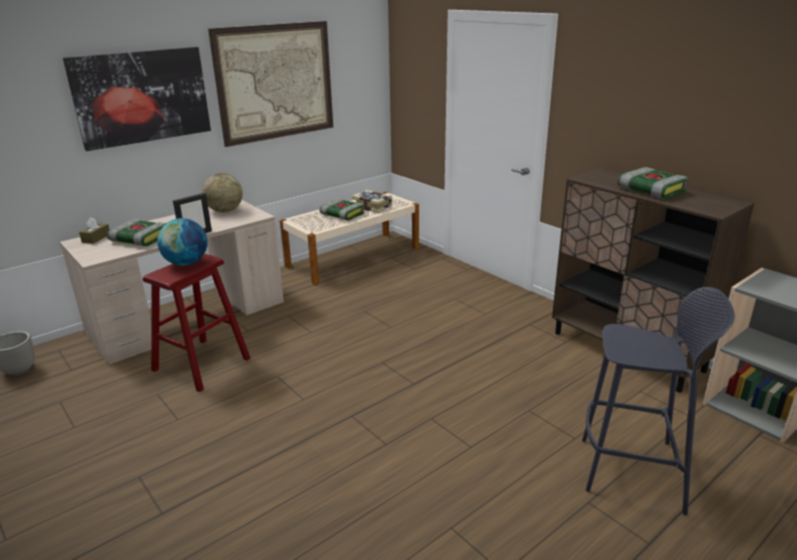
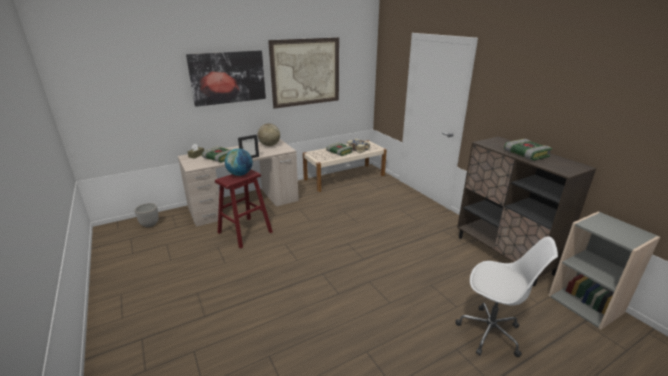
camera: 10 degrees right, 0 degrees up
grey stool [582,287,735,515] -> white office chair [455,236,558,357]

